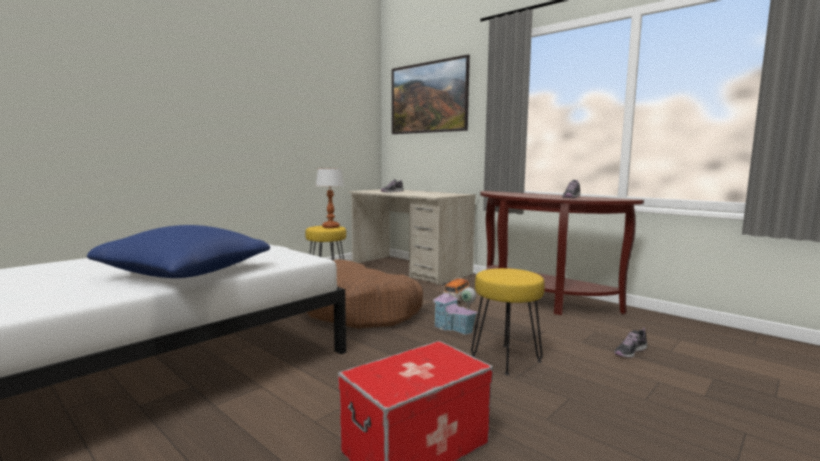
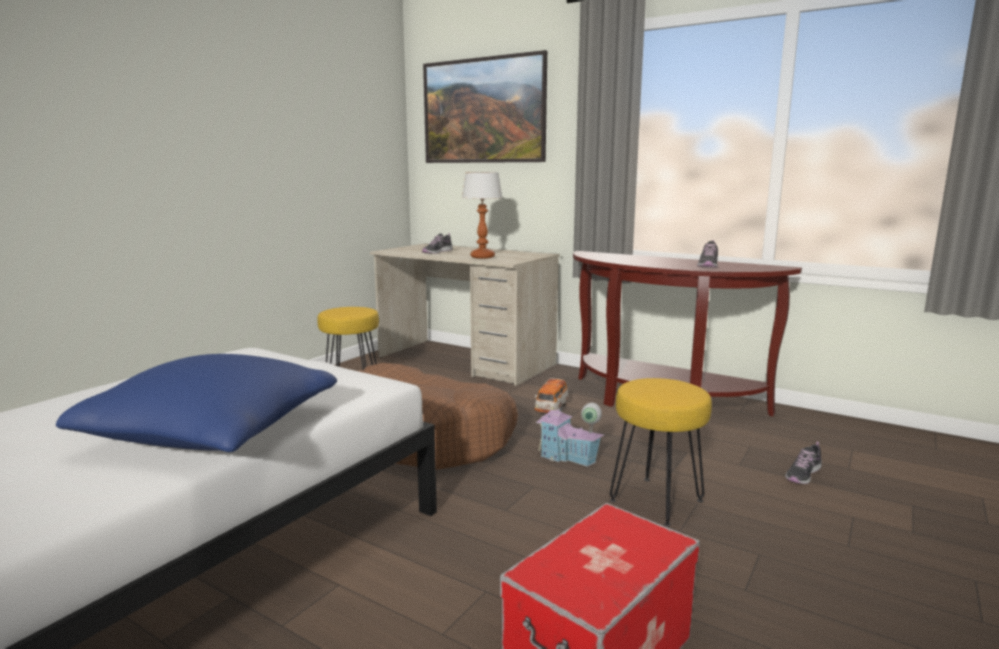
camera: 10 degrees left, 5 degrees up
table lamp [315,168,345,228] -> table lamp moved to [462,172,503,259]

